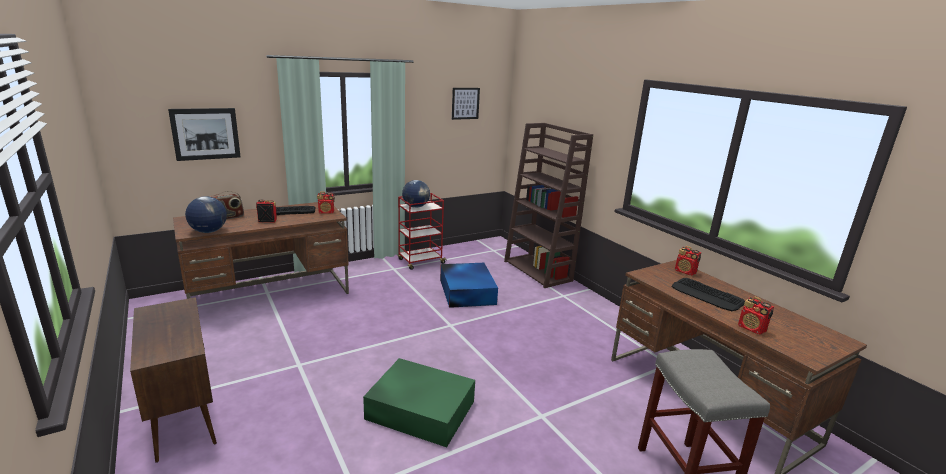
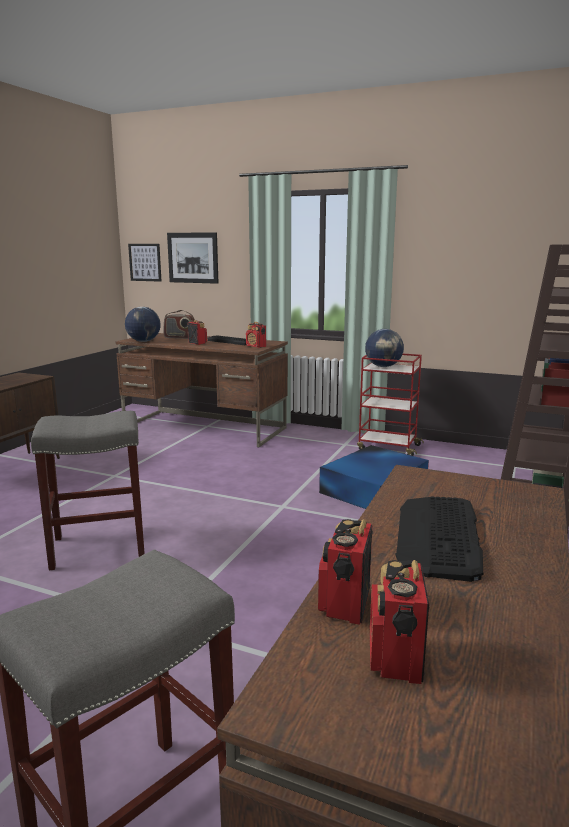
camera: 55 degrees right, 5 degrees down
green storage box [363,358,475,447] -> grey stool [31,411,145,570]
picture [452,88,480,120] -> picture moved to [128,244,161,282]
radio [675,246,701,275] -> radio moved to [370,560,430,684]

